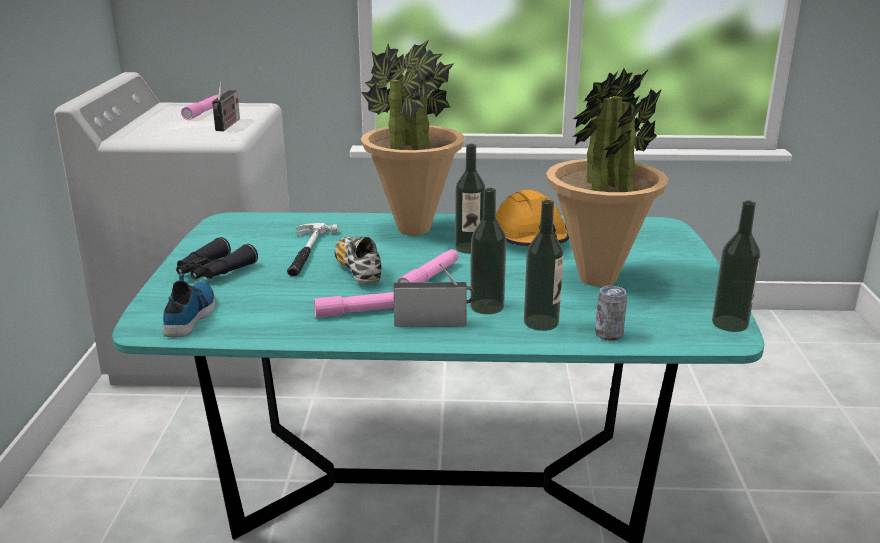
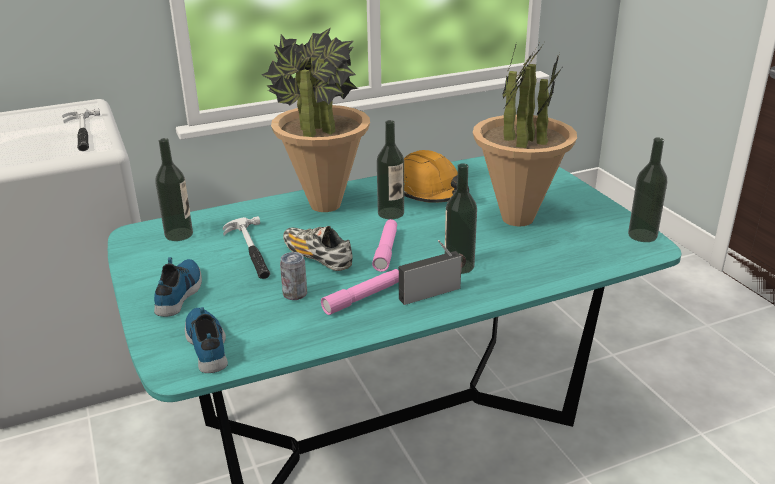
camera: 25 degrees left, 5 degrees up
black binoculars [176,237,258,279] -> shoe [154,257,202,317]
pink flashlight [181,94,221,120] -> none
radio [212,81,240,131] -> hammer [62,108,100,151]
bottle [524,200,564,331] -> bottle moved to [155,138,193,241]
can [595,286,627,341] -> can moved to [280,252,307,300]

